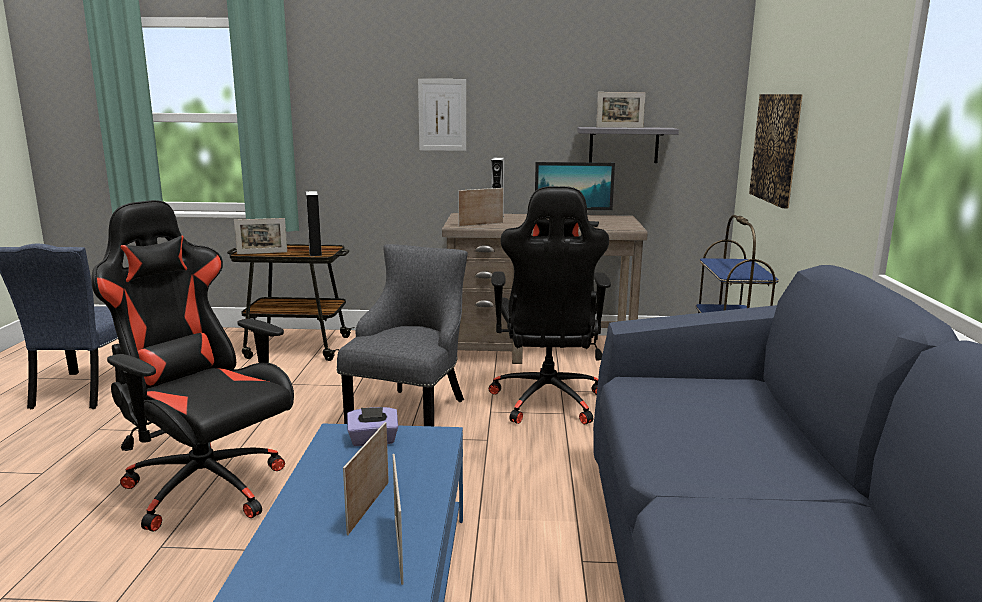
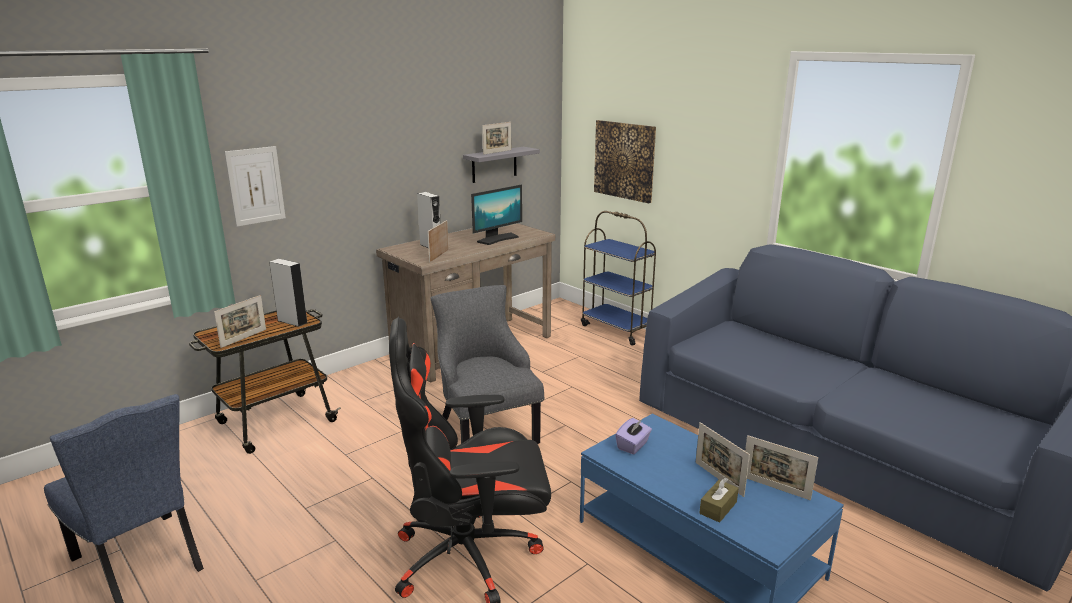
camera: 45 degrees left, 5 degrees up
picture [418,79,466,151] -> picture moved to [224,146,286,227]
black office chair [489,186,611,424] -> none
none -> brown tissue box [699,478,739,523]

